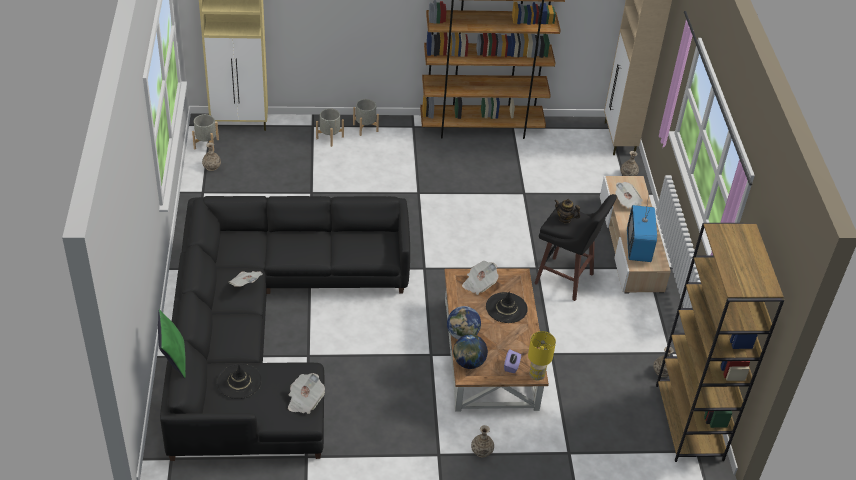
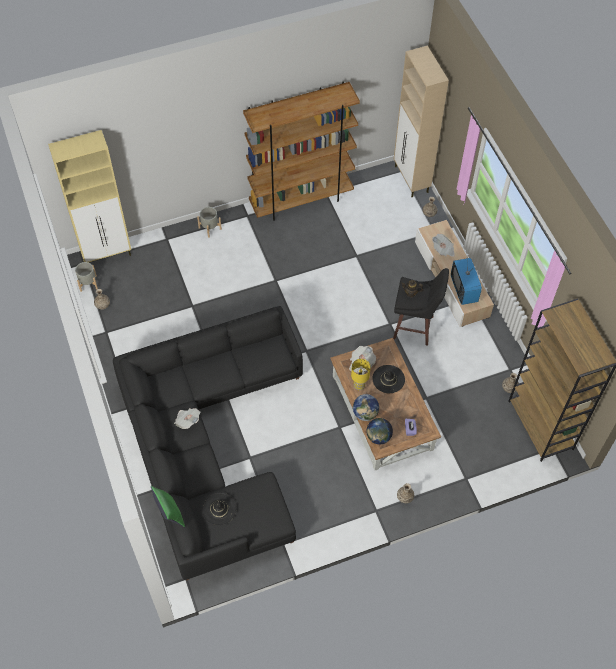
camera: 15 degrees left, 15 degrees up
newspaper [288,373,325,414] -> none
grey planter [316,108,344,147] -> none
yellow table lamp [528,331,556,381] -> yellow table lamp moved to [351,359,371,390]

